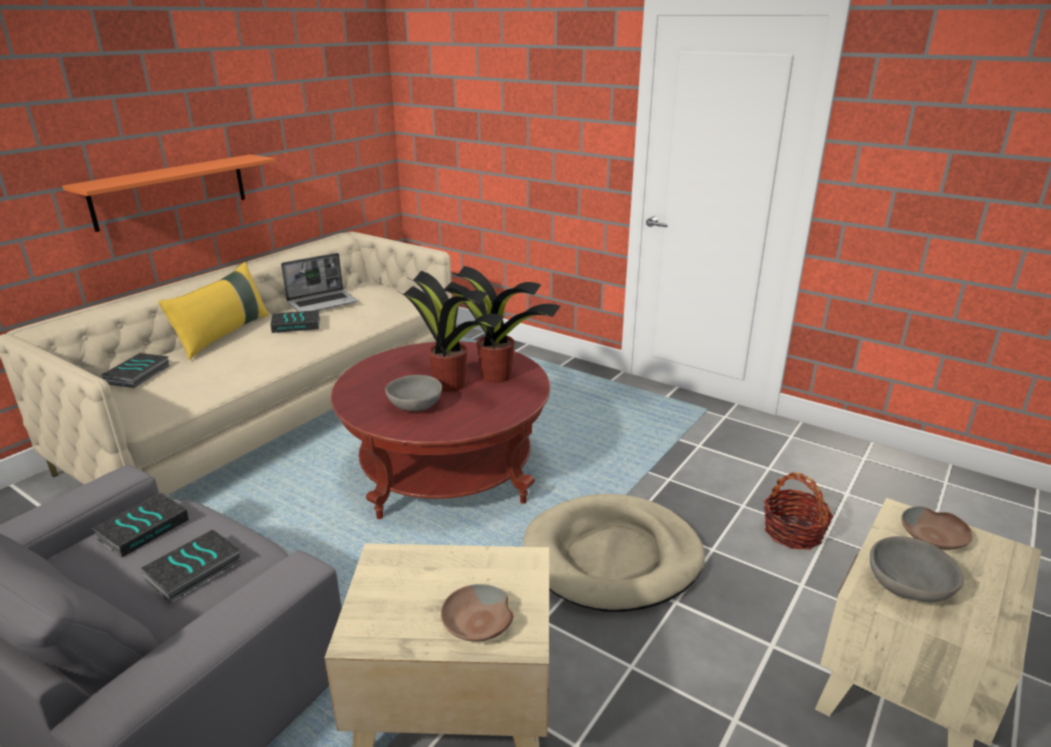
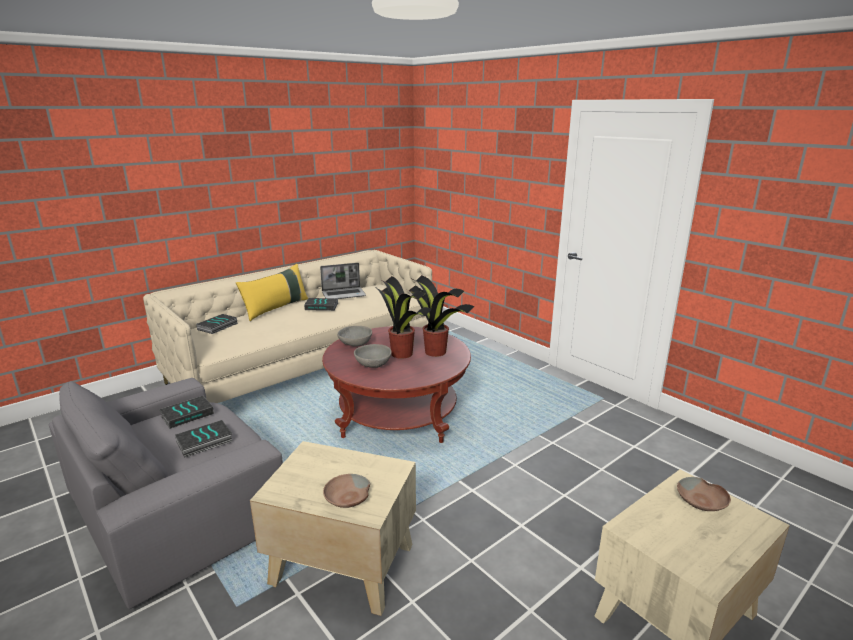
camera: 15 degrees right, 5 degrees down
orange shelf [62,154,275,232] -> none
beige dog bed [523,494,705,612] -> none
basket [764,472,833,550] -> none
grey bowl [870,536,963,602] -> grey bowl moved to [337,326,372,347]

